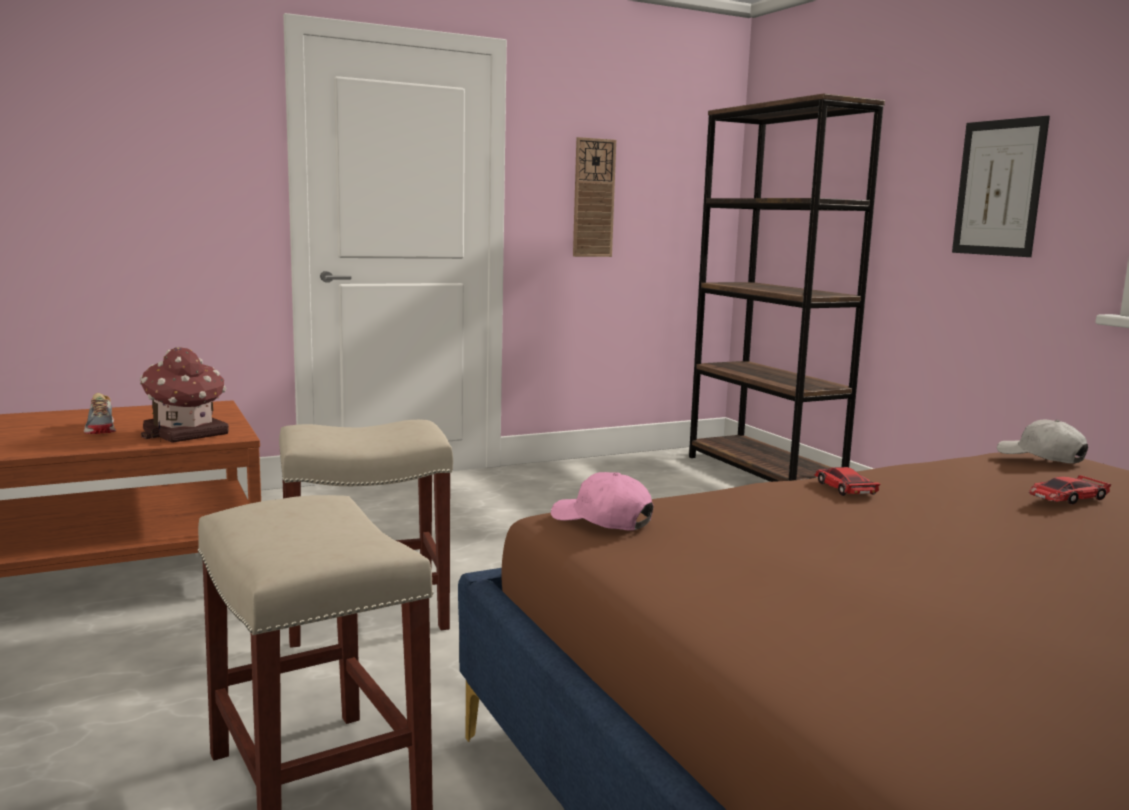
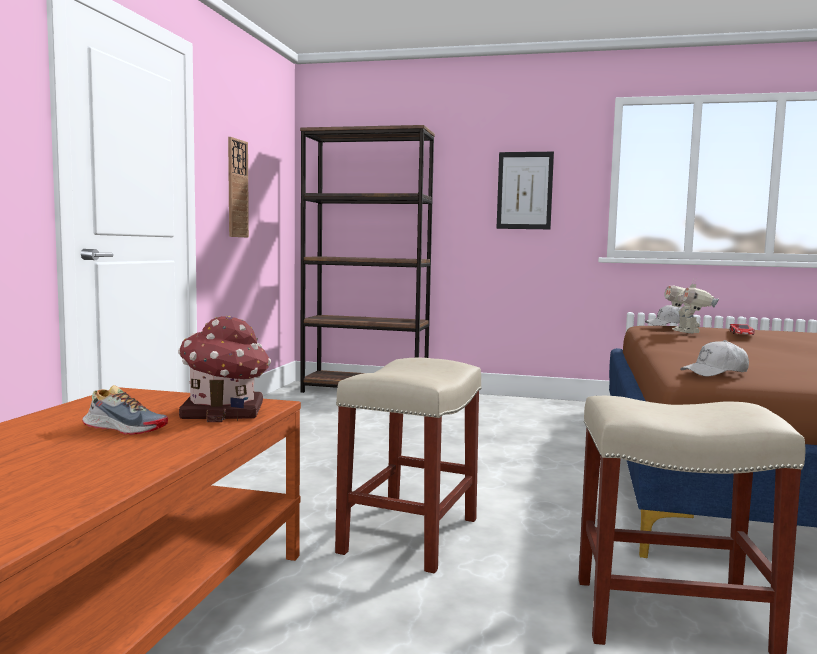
camera: 50 degrees left, 5 degrees down
pink cap [551,472,654,531] -> white cap [680,340,749,376]
toy car [814,467,881,496] -> none
none -> toy robot [664,279,719,334]

